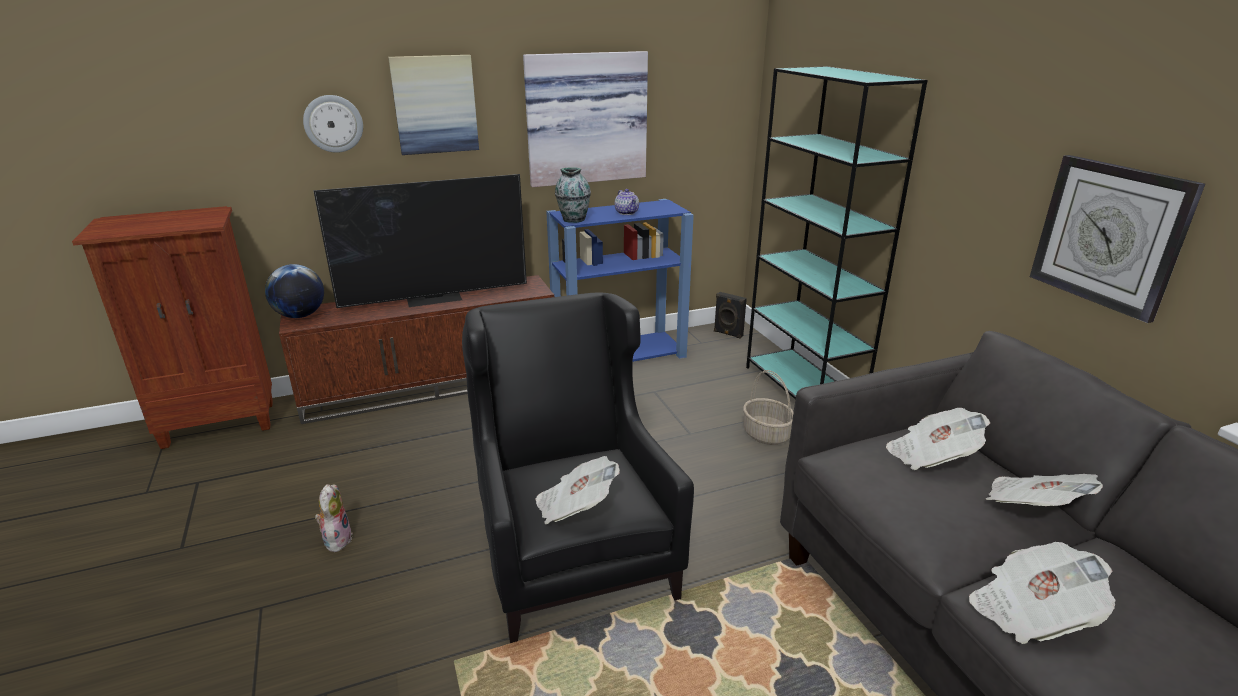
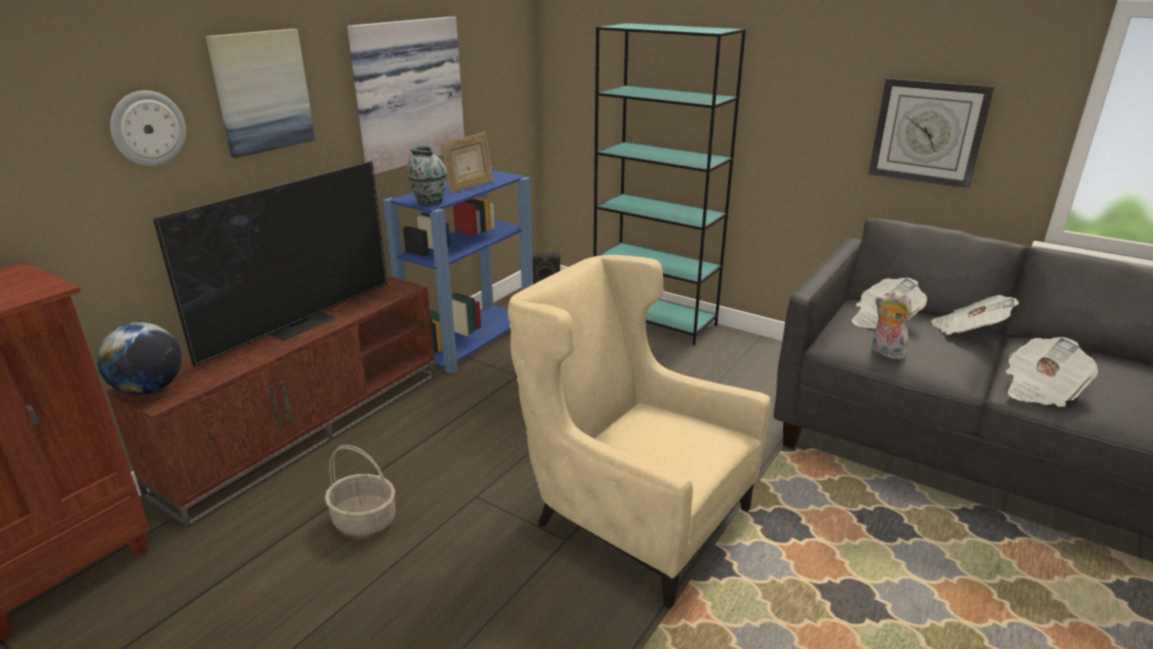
camera: 35 degrees left, 0 degrees up
plush toy [315,484,352,552] -> plush toy moved to [872,290,912,360]
black armchair [462,292,694,643] -> beige armchair [508,255,771,609]
newspaper [535,456,620,524] -> none
teapot [615,189,639,215] -> picture frame [441,132,494,193]
basket [743,370,794,445] -> basket moved to [325,445,395,536]

